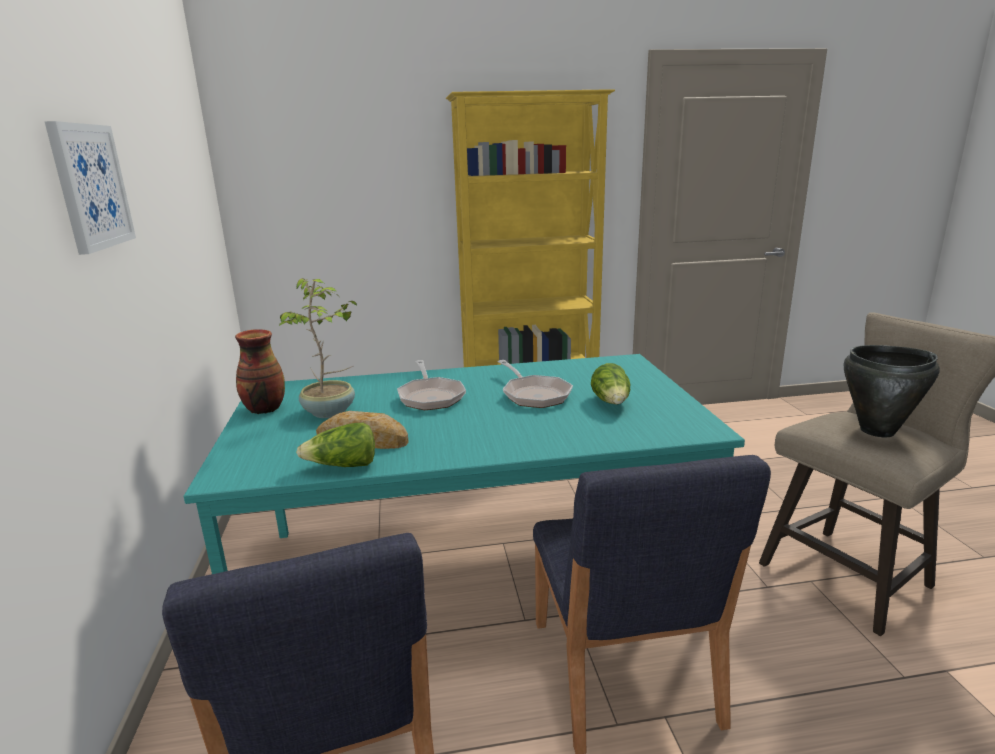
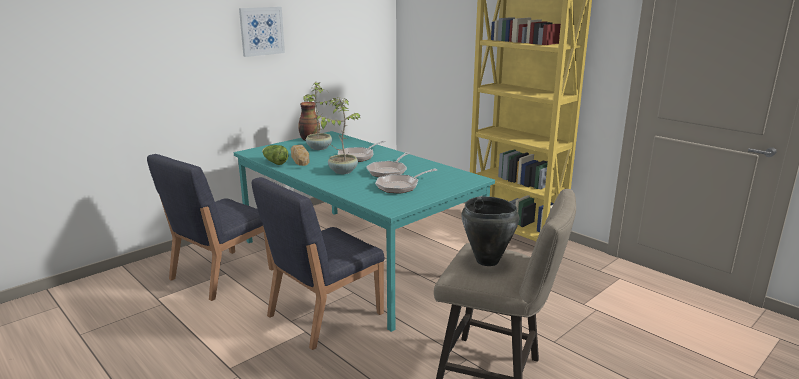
camera: 55 degrees right, 0 degrees up
lettuce [591,363,631,404] -> frying pan [375,169,437,194]
none -> potted plant [316,97,361,174]

